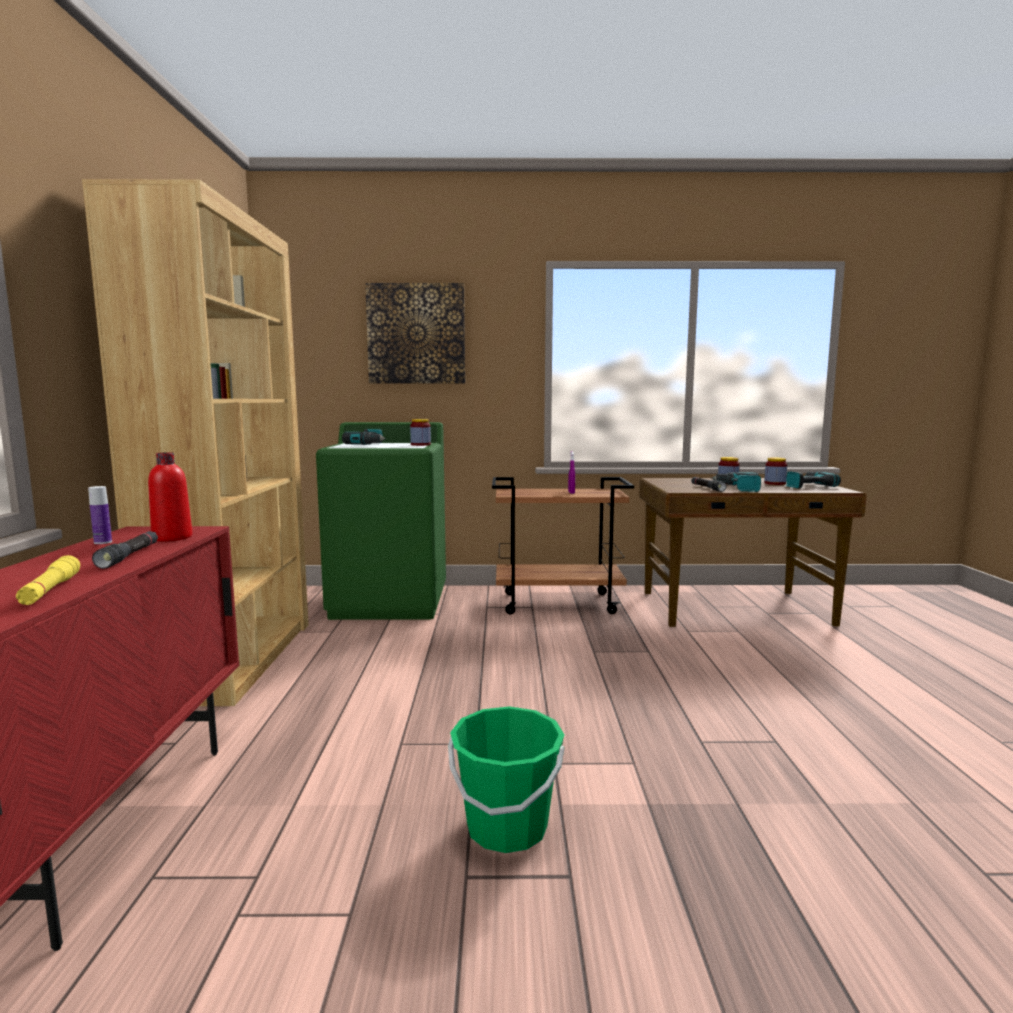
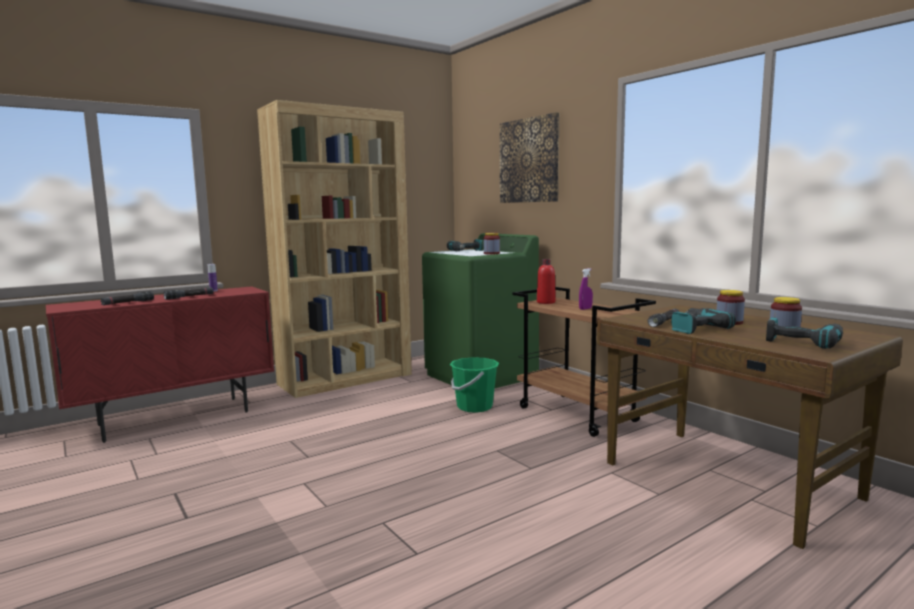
camera: 55 degrees right, 0 degrees up
yellow flashlight [16,555,80,605] -> black flashlight [100,291,154,305]
red bottle [148,452,193,542] -> red bottle moved to [537,259,556,304]
green bucket [448,706,564,853] -> green bucket moved to [450,357,499,413]

